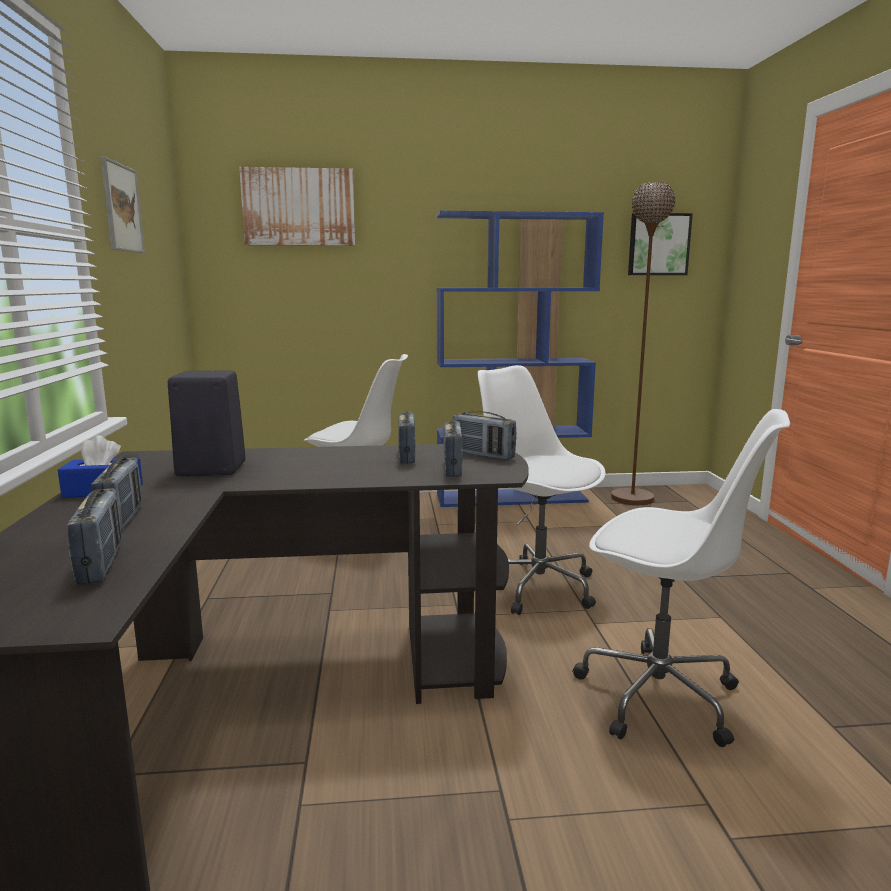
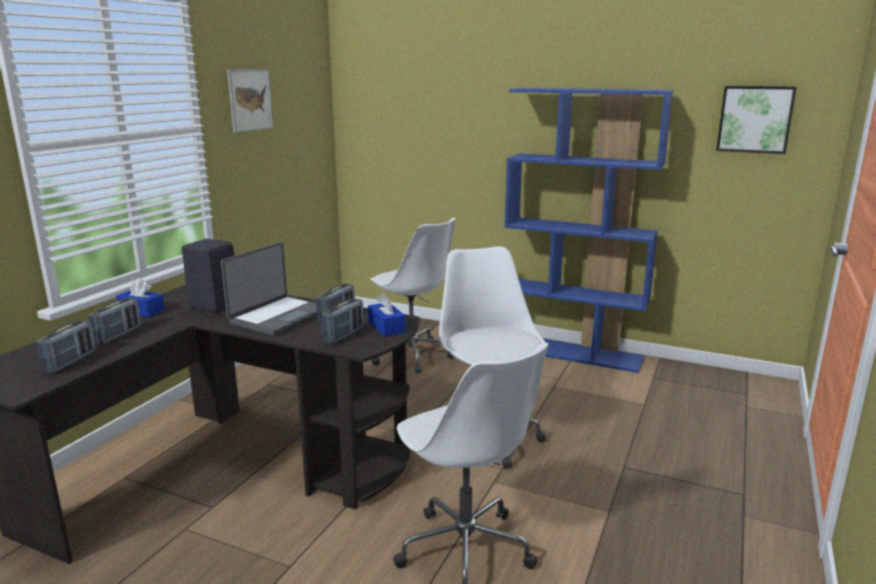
camera: 30 degrees right, 5 degrees up
picture [239,167,355,246] -> none
radio [453,411,516,460] -> blue tissue box [368,293,406,337]
brown floor lamp [611,182,675,505] -> none
none -> laptop [221,242,317,336]

